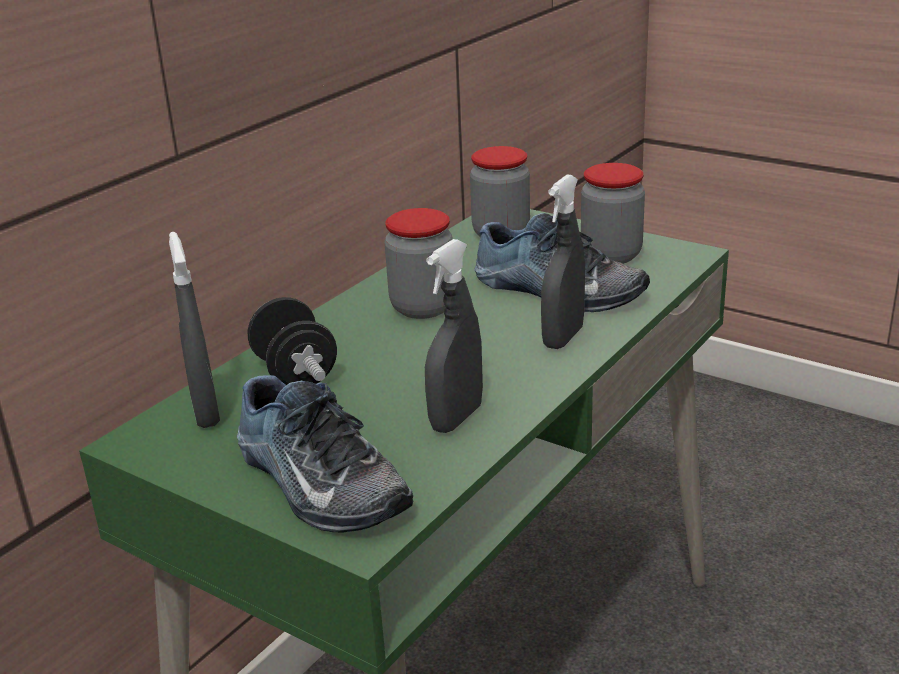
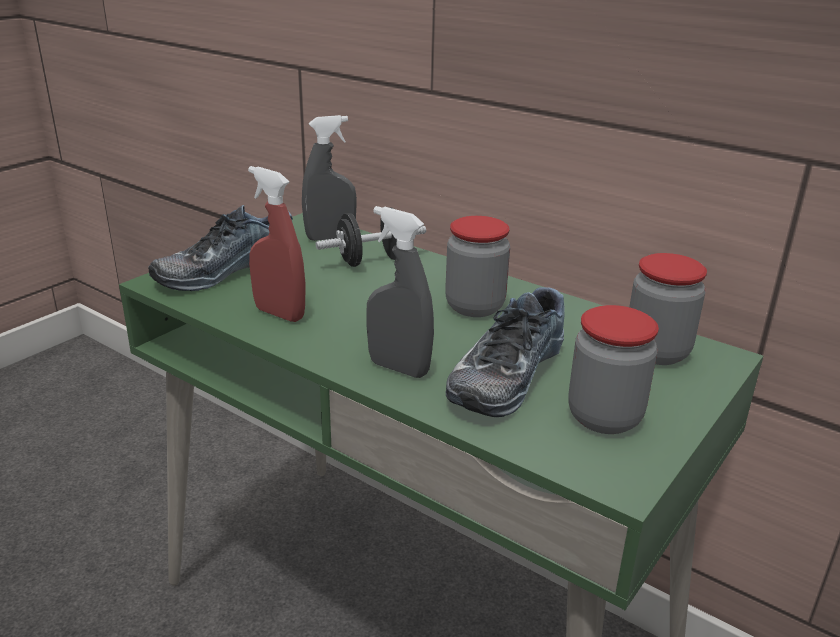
camera: 90 degrees right, 0 degrees up
grey spray bottle [425,239,483,433] -> red spray bottle [248,166,305,322]

